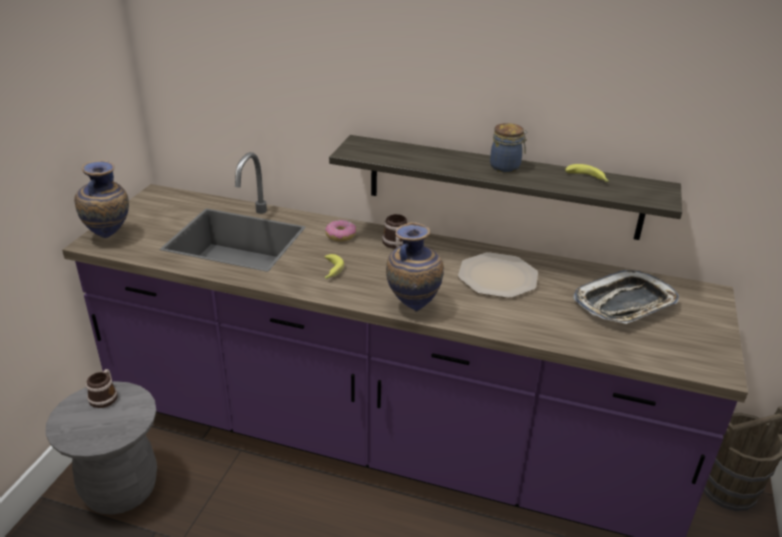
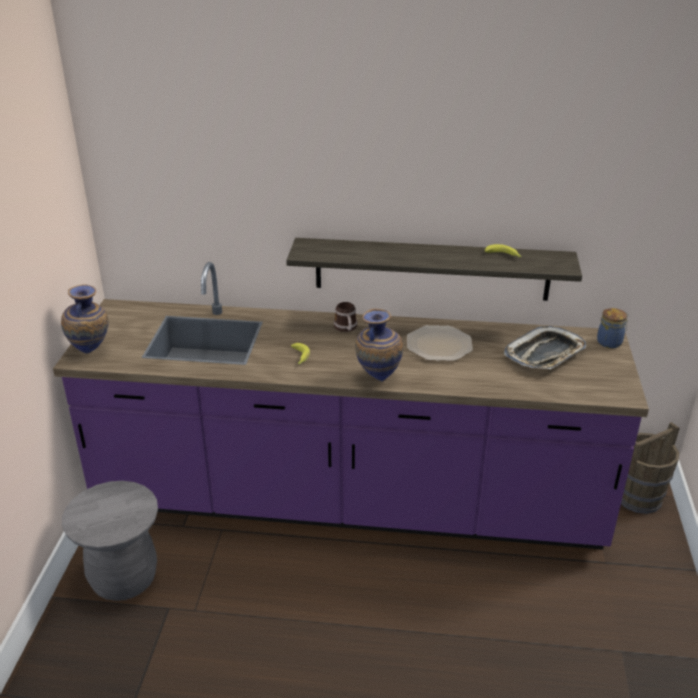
camera: 10 degrees left, 0 degrees up
mug [86,369,118,408] -> none
donut [325,220,356,242] -> none
jar [490,123,528,173] -> jar moved to [597,308,629,348]

